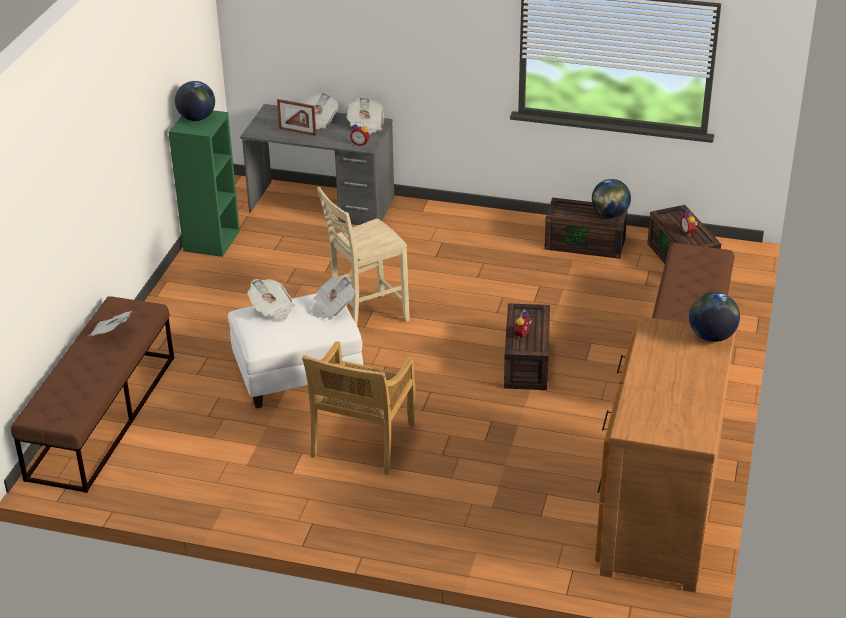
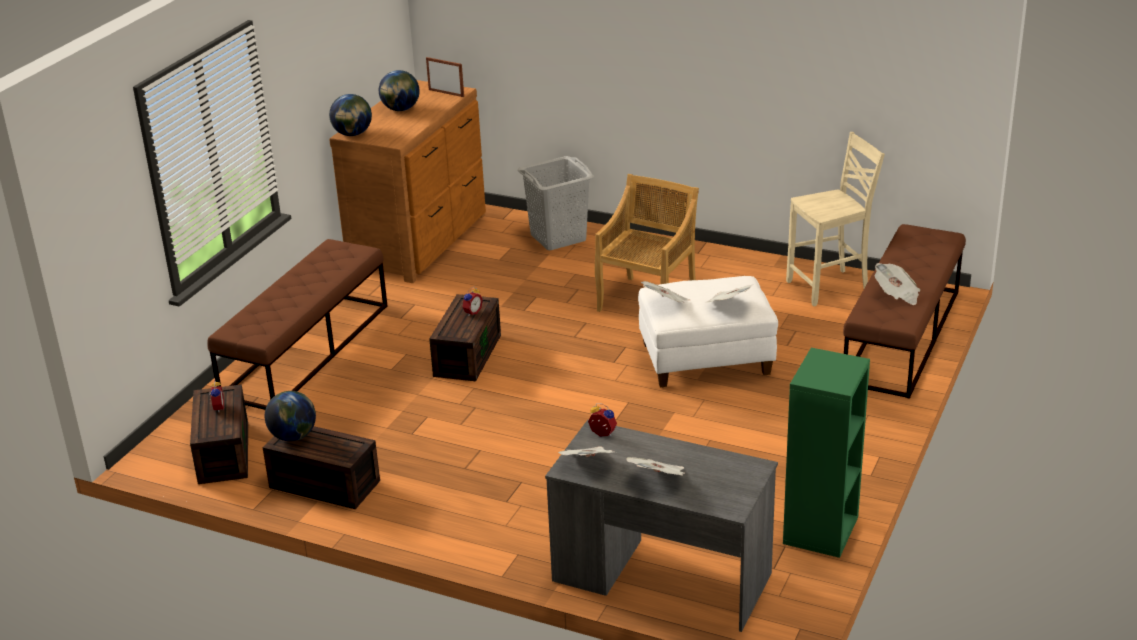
camera: 170 degrees left, 5 degrees down
globe [175,81,215,121] -> globe moved to [379,70,420,111]
picture frame [277,99,316,136] -> picture frame moved to [426,57,464,97]
beige chair [317,187,410,325] -> beige chair moved to [786,132,885,306]
none -> grey laundry basket [518,156,594,250]

